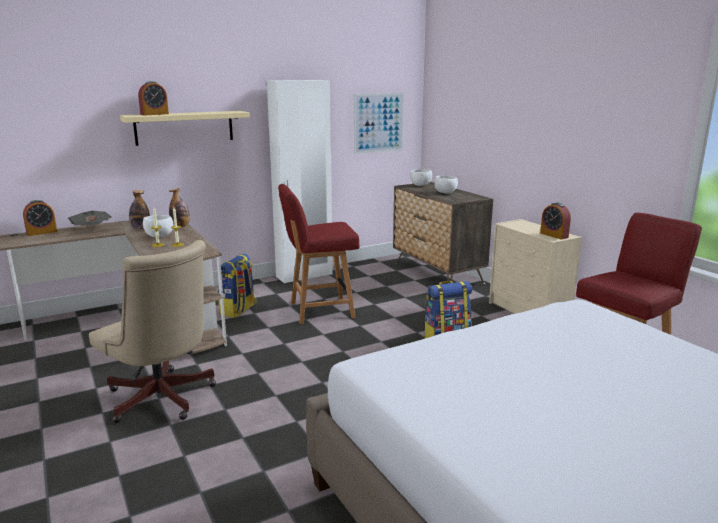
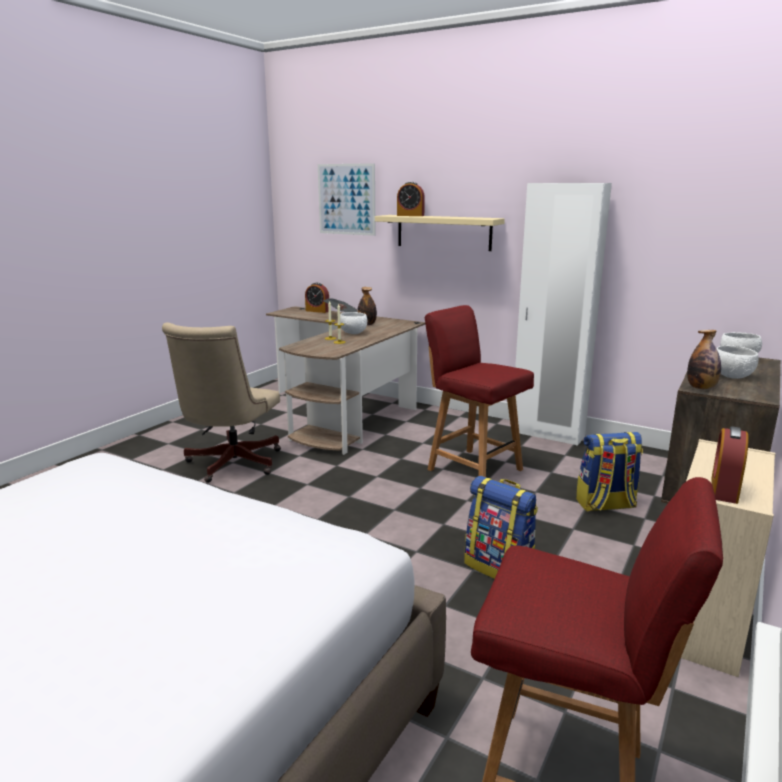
camera: 60 degrees right, 0 degrees up
bottle [169,188,190,227] -> bottle moved to [687,330,721,390]
backpack [218,254,257,318] -> backpack moved to [576,432,643,512]
picture [354,93,404,154] -> picture moved to [318,163,376,236]

